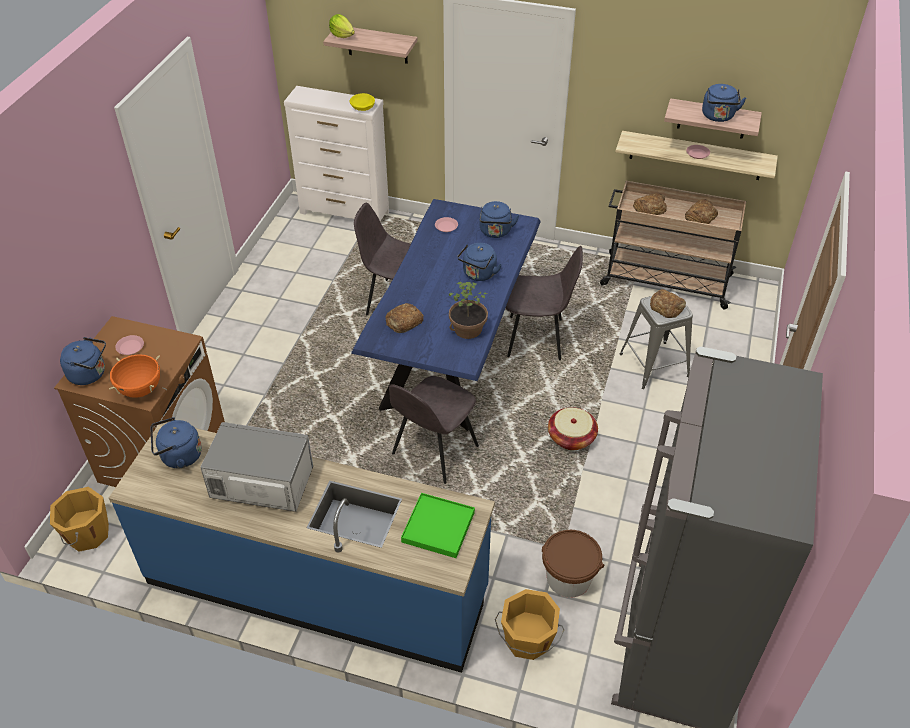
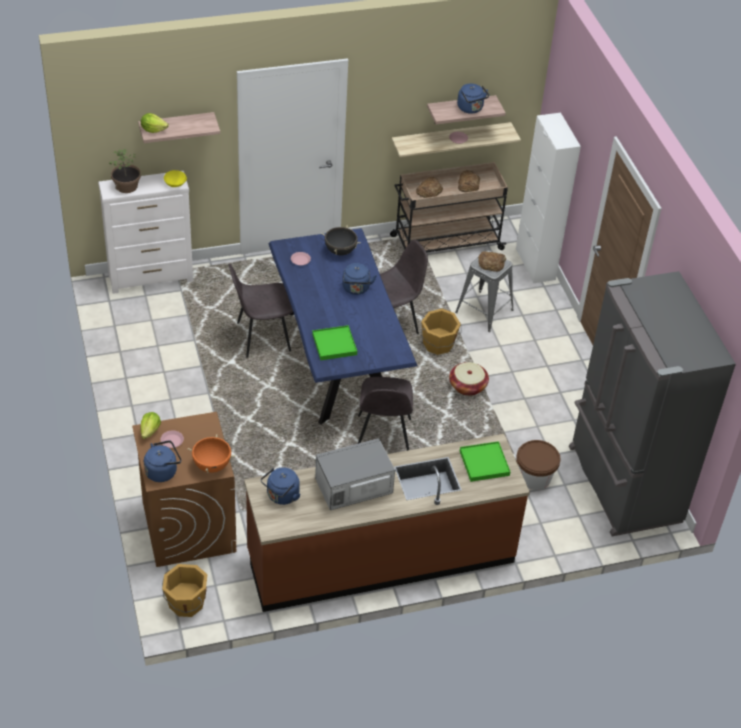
camera: 35 degrees left, 0 degrees up
blue counter [109,420,495,673] -> brown counter [244,434,530,612]
bread [385,303,424,333] -> green tray [312,325,357,360]
potted plant [449,282,488,339] -> potted plant moved to [109,149,141,193]
blue kettle [479,201,519,238] -> black cooking pot [322,225,361,255]
orange bucket [495,589,564,660] -> orange bucket moved to [421,308,462,355]
none -> lettuce [140,412,161,439]
none -> white cabinet [516,113,581,283]

